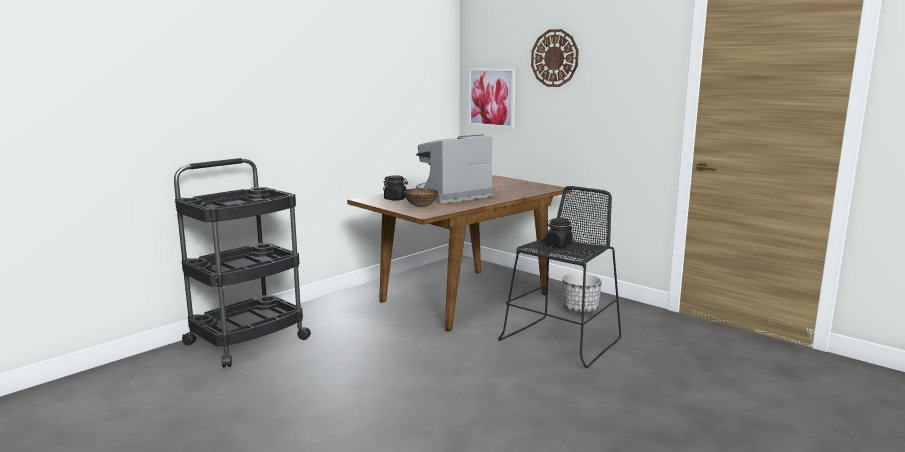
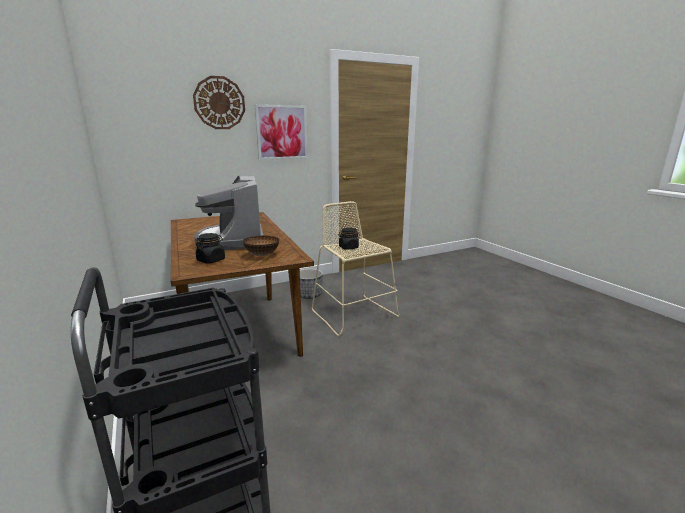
camera: 70 degrees left, 5 degrees up
picture [469,68,516,129] -> picture moved to [255,105,308,160]
black stool [499,186,621,368] -> beige stool [312,201,401,336]

